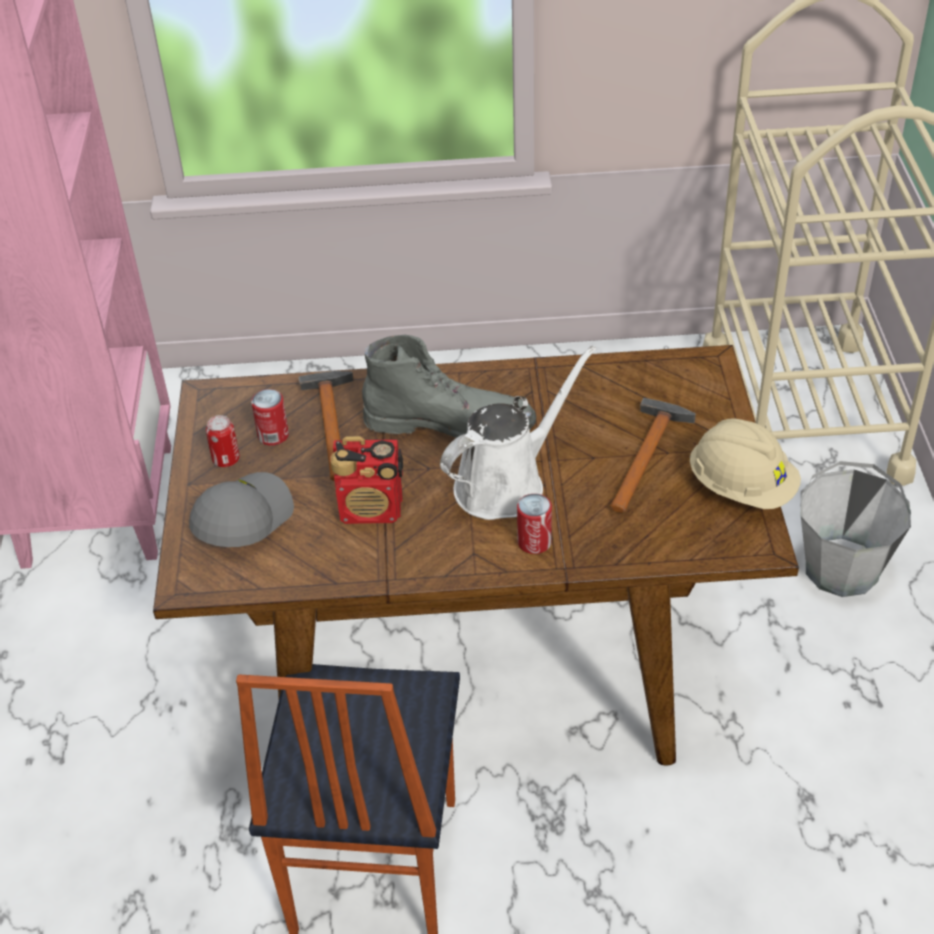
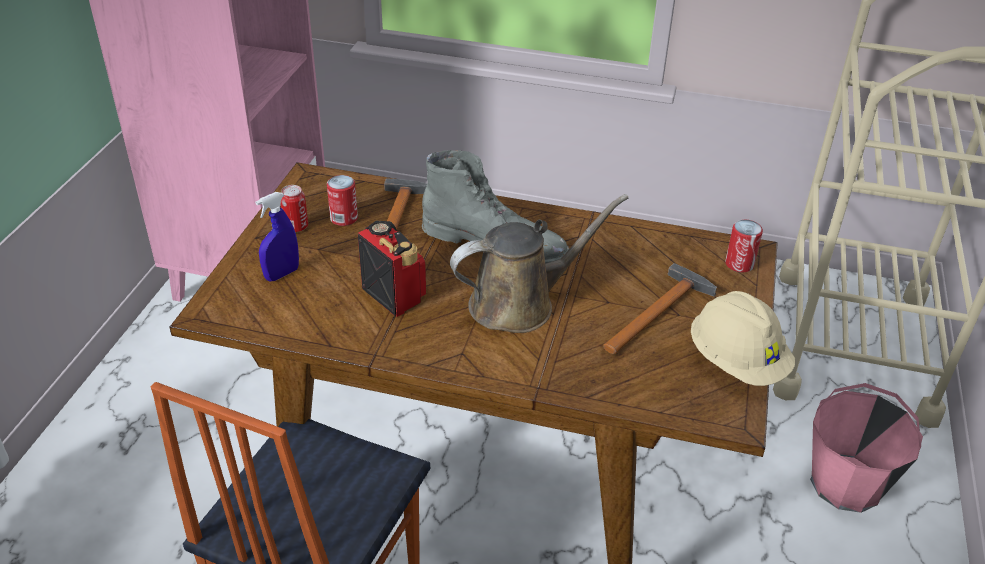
camera: 15 degrees right, 5 degrees down
grey cap [189,472,294,547] -> blue spray bottle [255,192,299,281]
radio [330,436,403,524] -> radio turned 150 degrees counterclockwise [358,221,426,317]
white watering can [440,346,596,520] -> brown watering can [450,194,628,333]
can [517,494,552,554] -> can moved to [725,220,763,272]
grey bucket [800,461,911,597] -> pink bucket [810,383,923,513]

